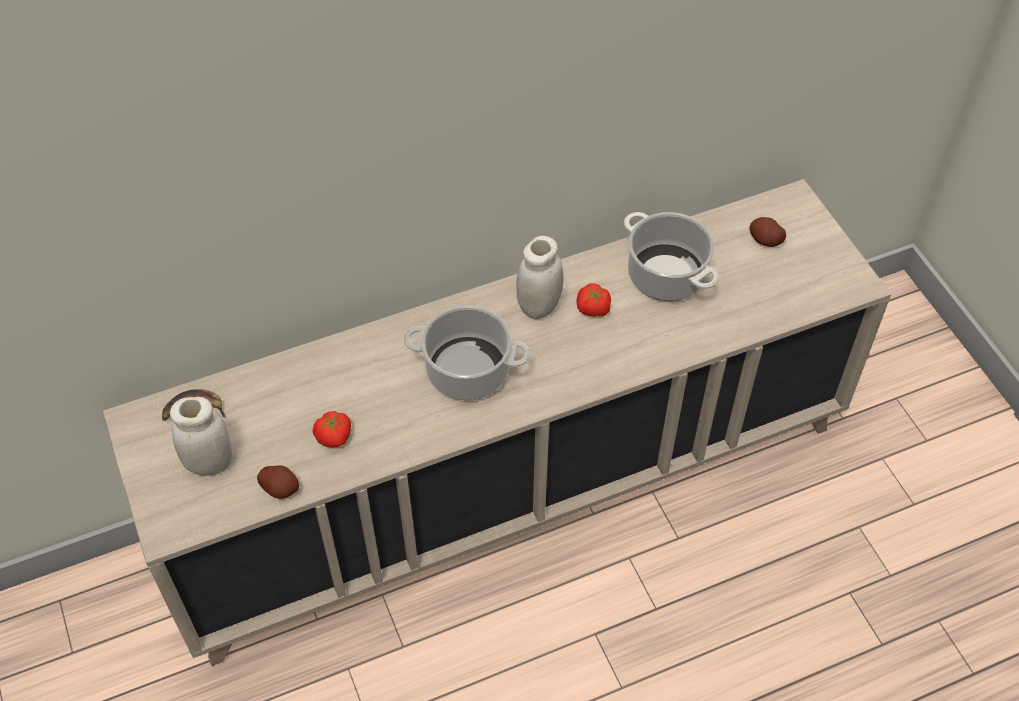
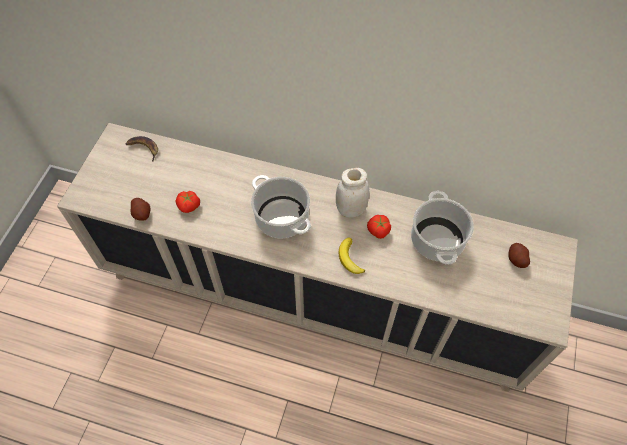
camera: 40 degrees right, 5 degrees up
white jar [170,397,232,476] -> none
none -> banana [339,237,365,274]

